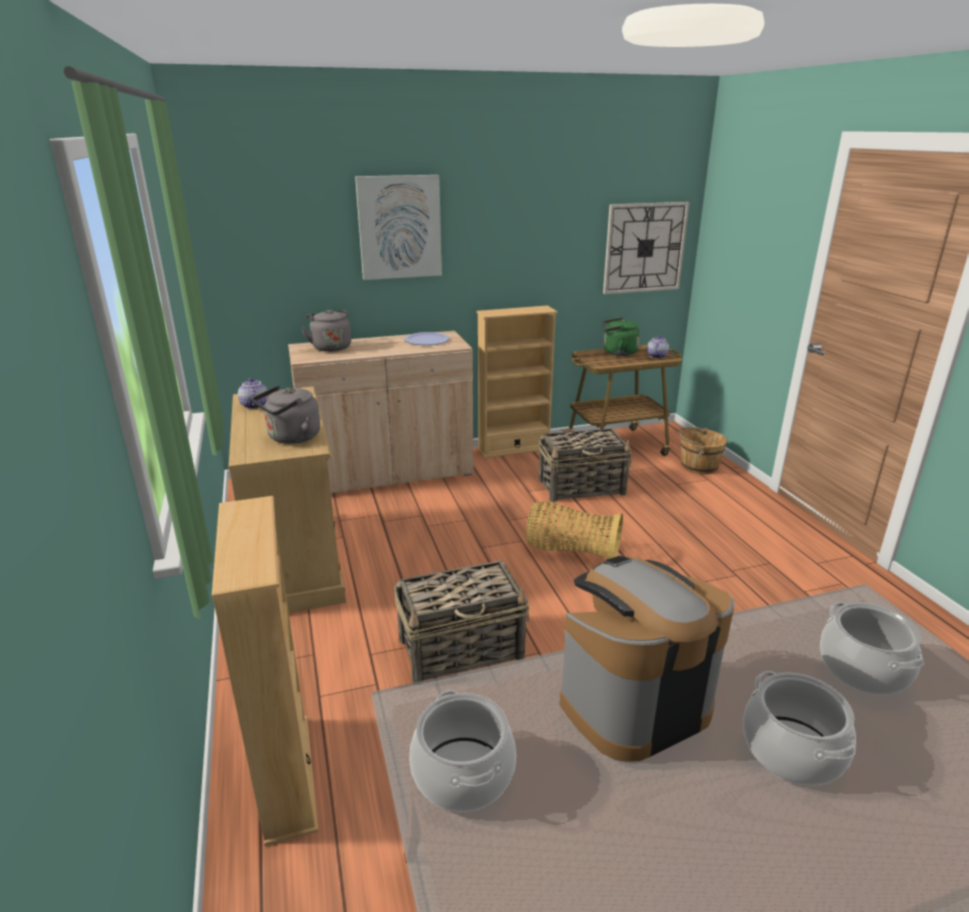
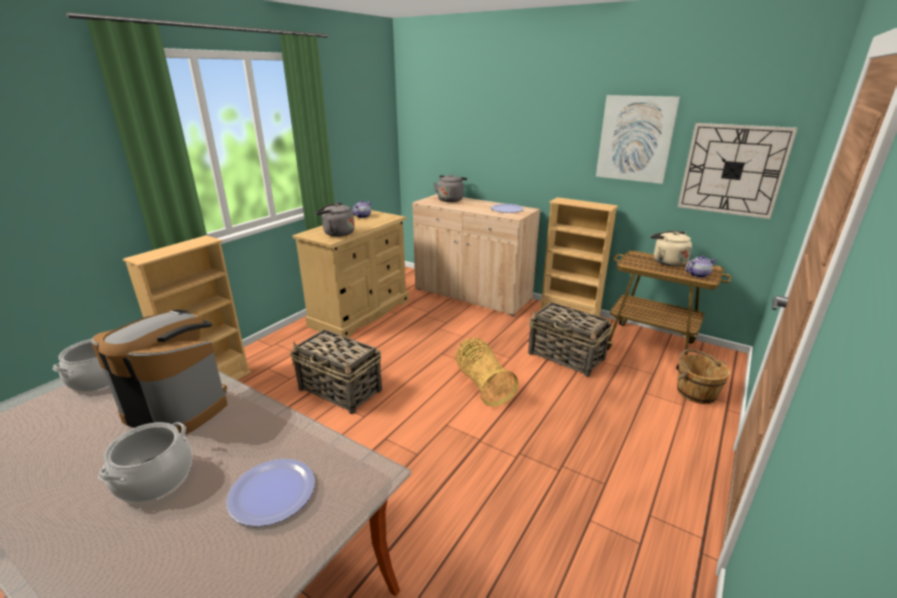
camera: 50 degrees right, 0 degrees up
picture [355,175,442,280] -> picture moved to [596,95,680,184]
green kettle [602,318,640,356] -> beige kettle [650,231,692,266]
cooking pot [820,602,924,695] -> plate [226,459,315,527]

